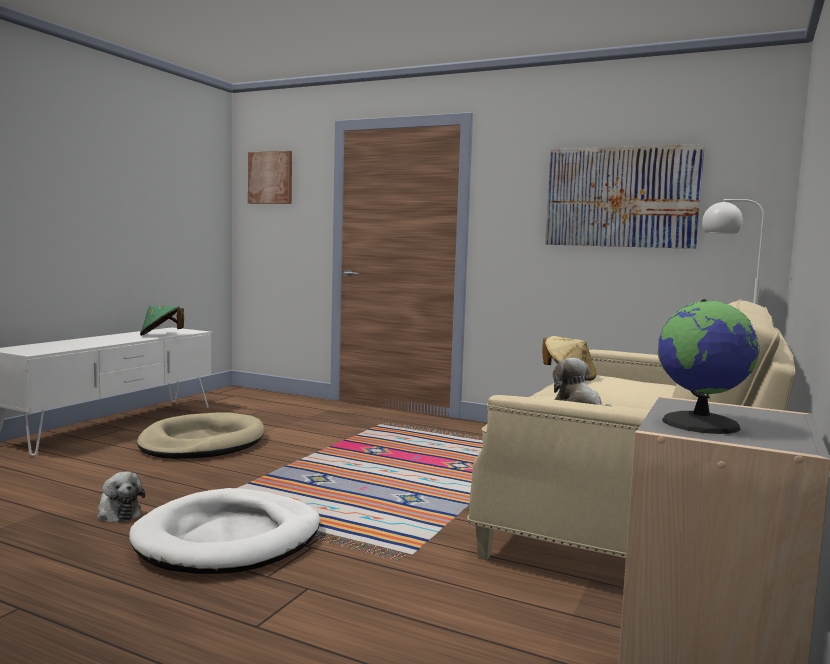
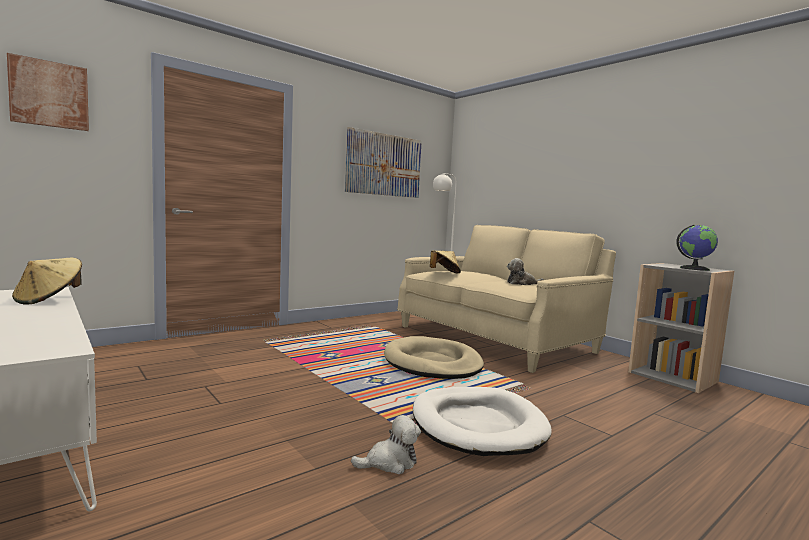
camera: 65 degrees left, 0 degrees up
beige dog bed [137,412,265,459] -> beige dog bed moved to [384,336,484,379]
green hat [140,306,184,336] -> beige hat [12,258,82,305]

